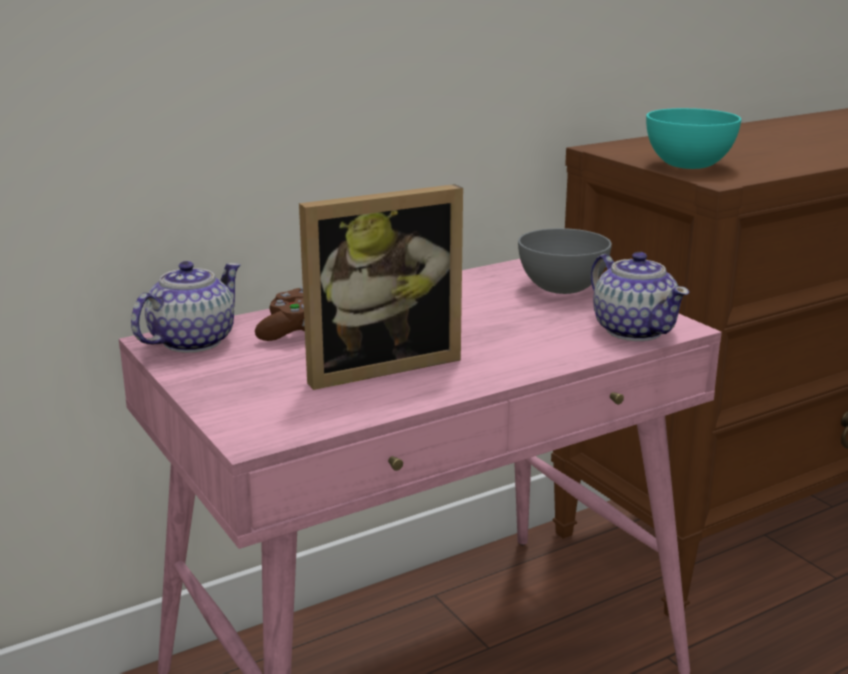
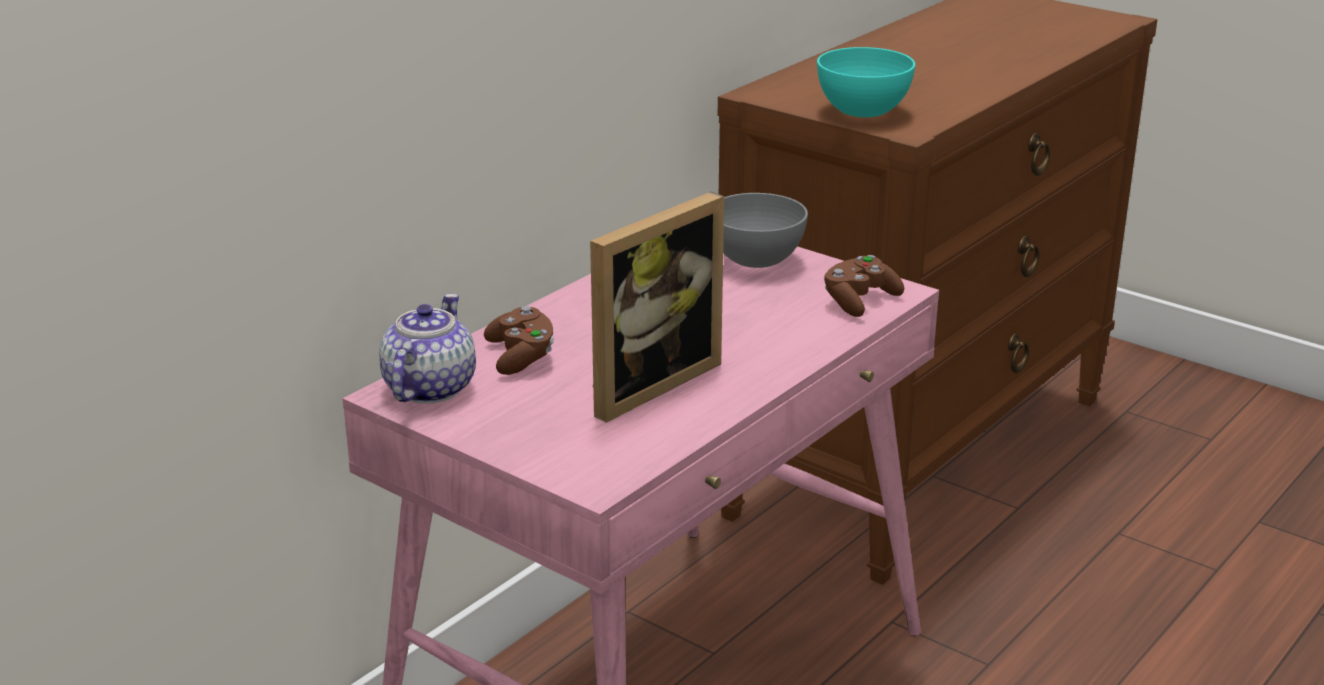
camera: 20 degrees left, 5 degrees up
teapot [591,252,689,341] -> brown game controller [824,255,904,317]

